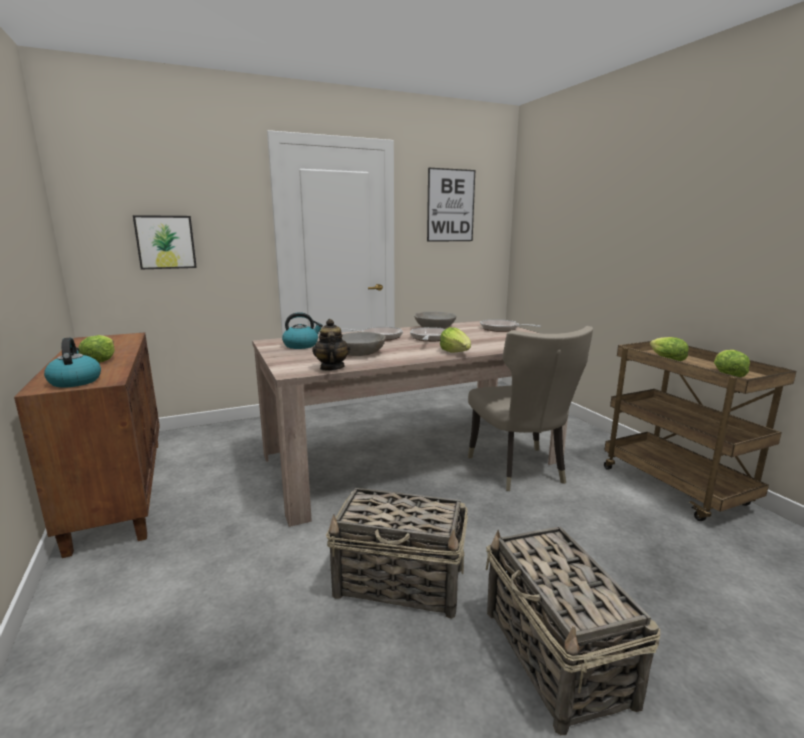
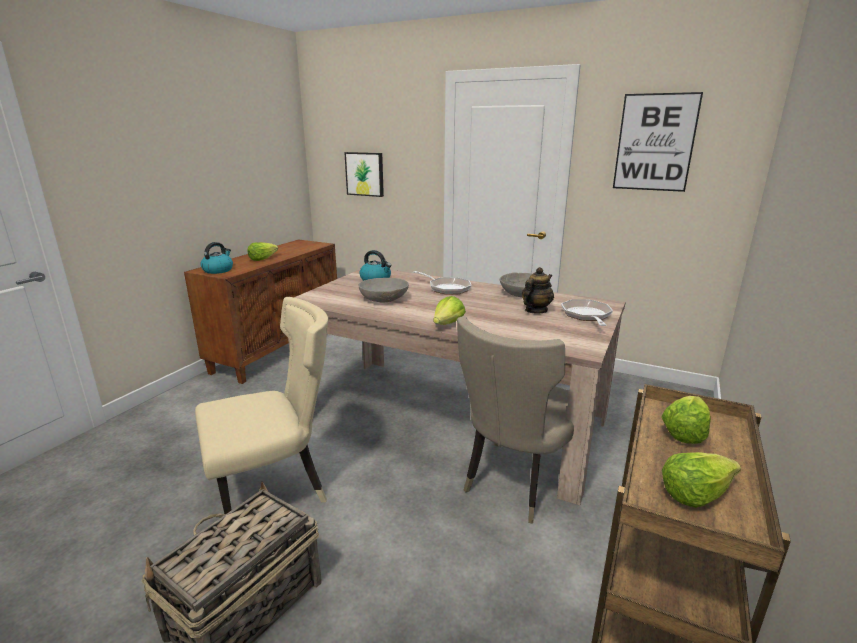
camera: 50 degrees right, 5 degrees up
teapot [312,319,350,371] -> teapot moved to [522,267,554,314]
basket [326,488,468,619] -> beige chair [195,297,328,514]
frying pan [410,327,445,342] -> none

